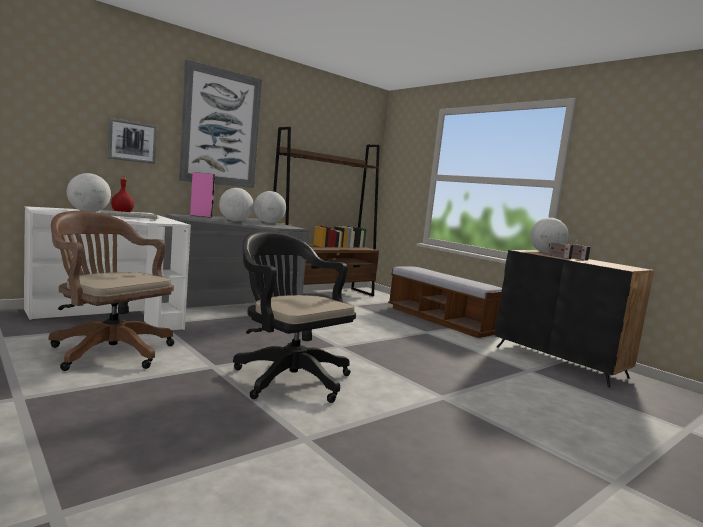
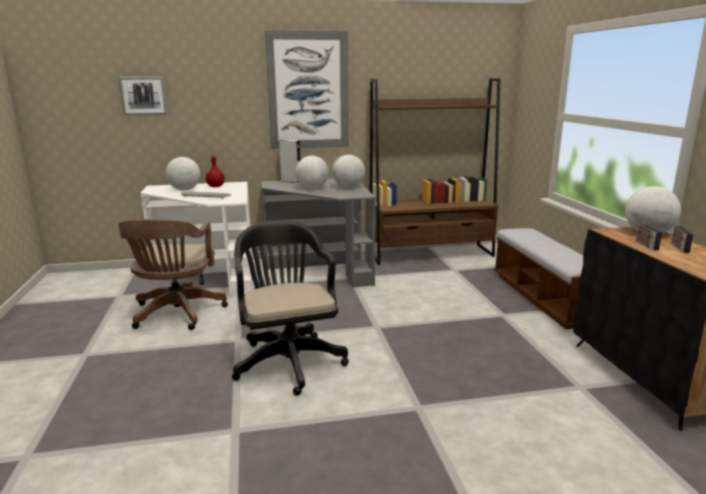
camera: 30 degrees right, 10 degrees up
brown office chair [49,211,174,371] -> brown office chair turned 150 degrees counterclockwise [118,219,228,330]
picture [108,118,157,164] -> picture moved to [118,77,168,115]
pink speaker [190,172,215,218] -> grey speaker [279,139,301,183]

